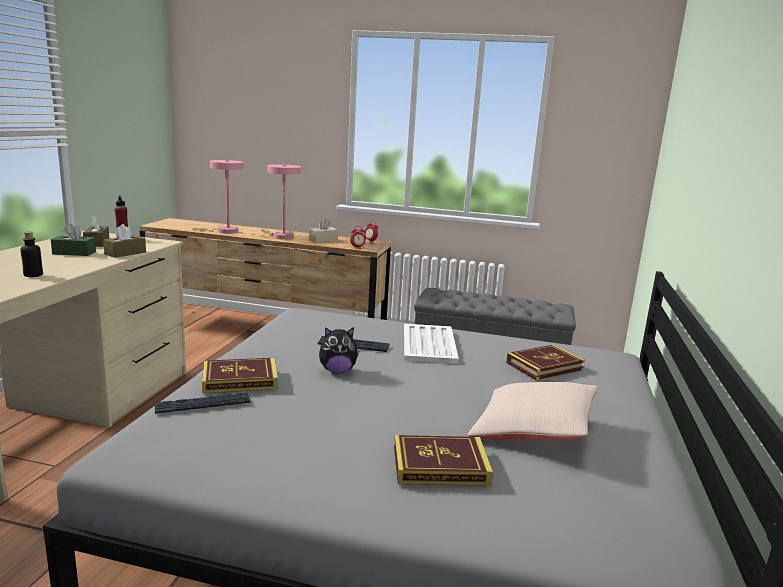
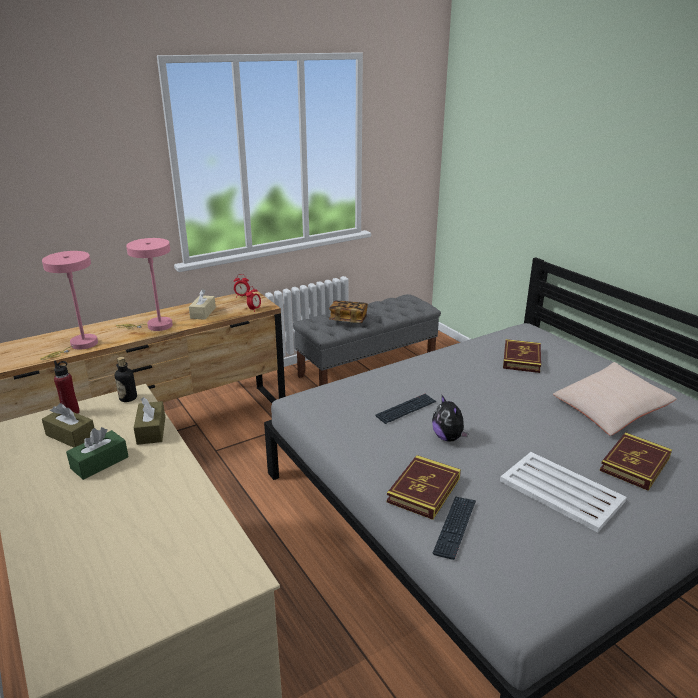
camera: 45 degrees left, 10 degrees up
bottle [20,232,43,277] -> bottle moved to [115,357,137,402]
plush toy [319,327,359,374] -> plush toy turned 120 degrees clockwise [432,395,469,442]
white tray [404,324,459,364] -> white tray moved to [500,452,627,533]
none -> book [329,301,368,323]

